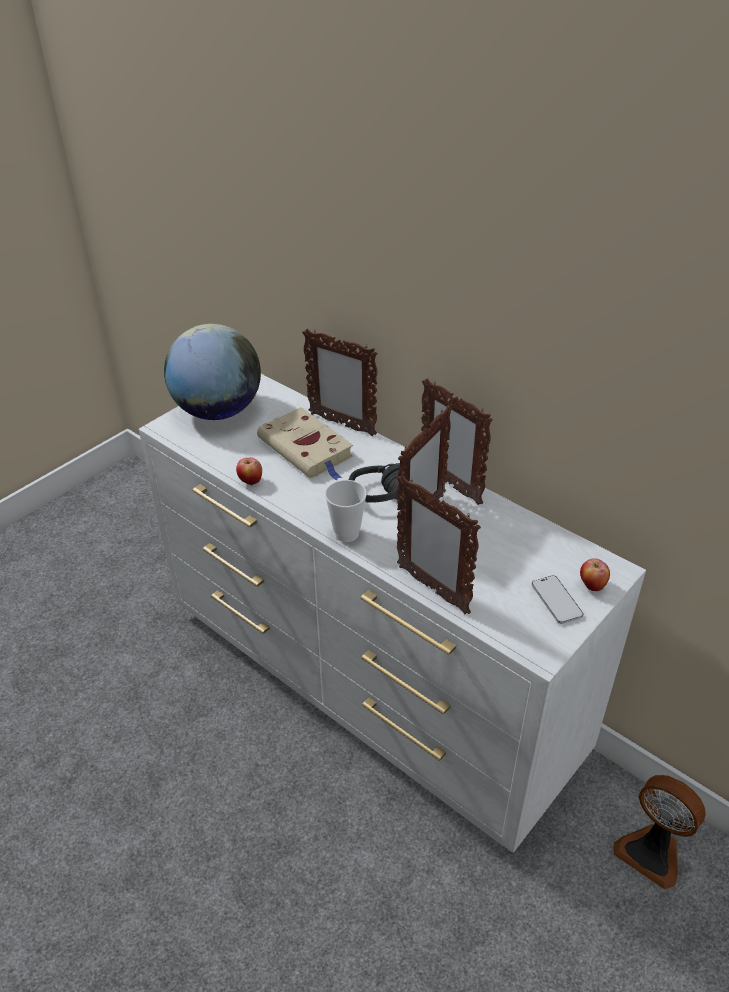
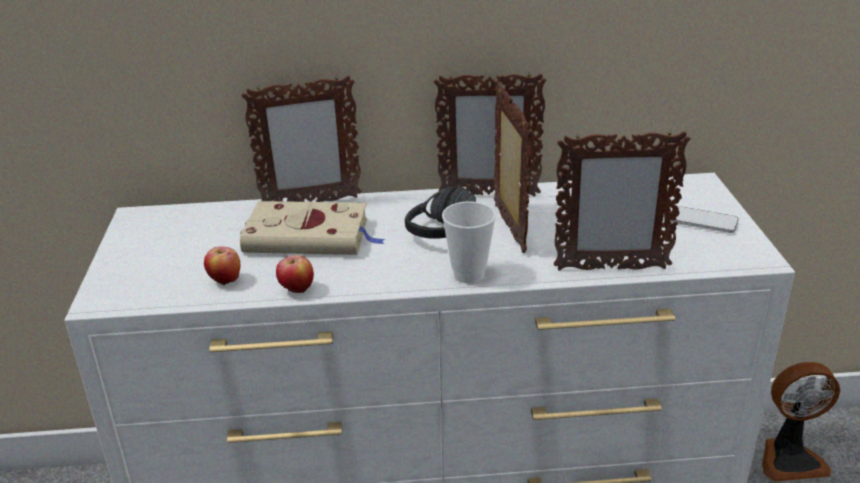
camera: 45 degrees left, 10 degrees down
globe [164,324,261,420] -> none
apple [580,558,610,591] -> apple moved to [204,246,240,286]

